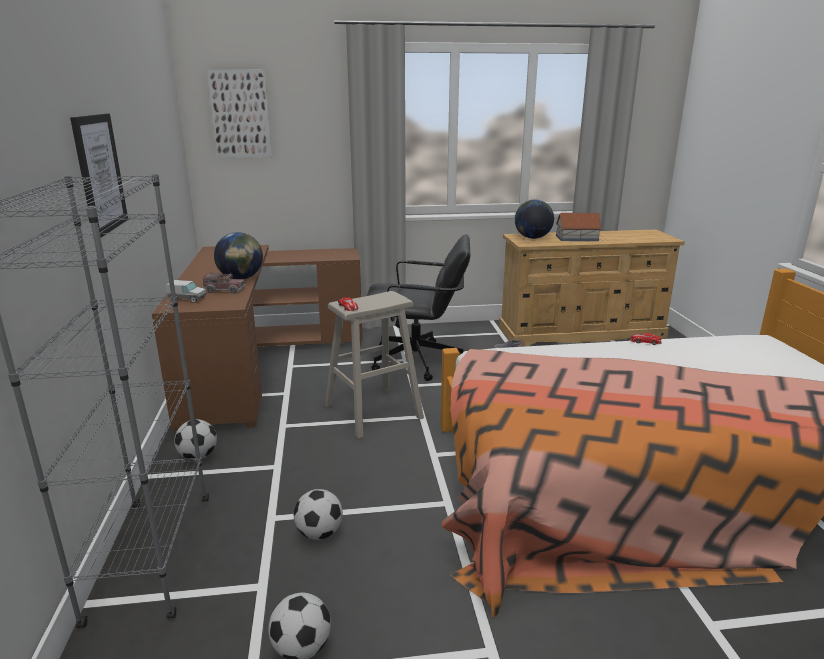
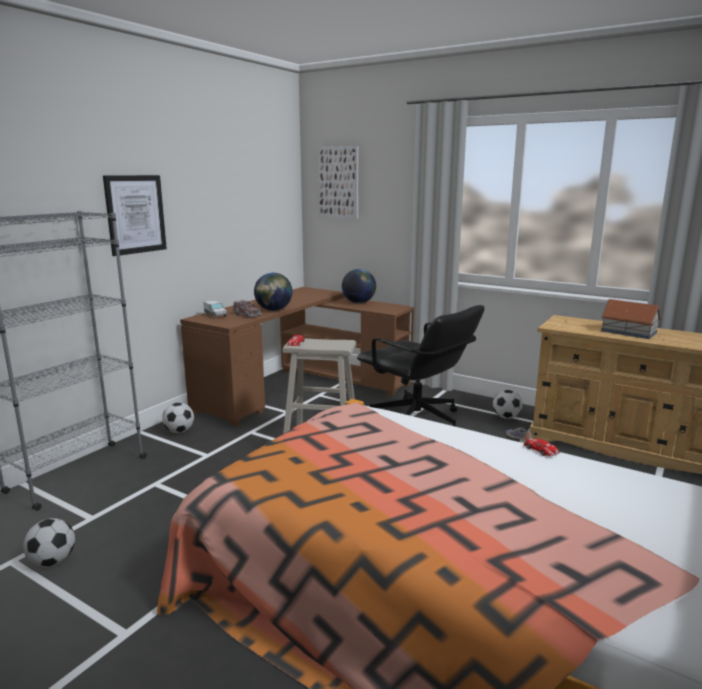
camera: 40 degrees right, 5 degrees down
football [294,489,343,540] -> football moved to [493,390,523,419]
globe [515,199,554,239] -> globe moved to [342,269,376,303]

